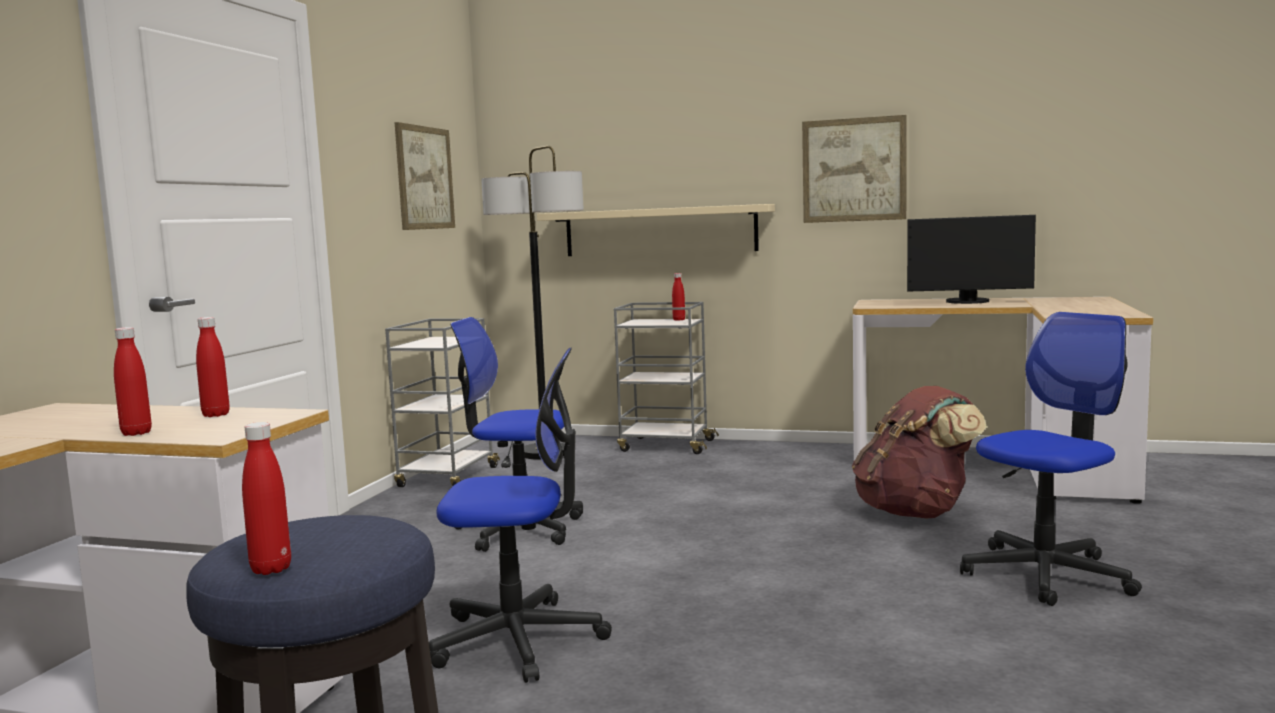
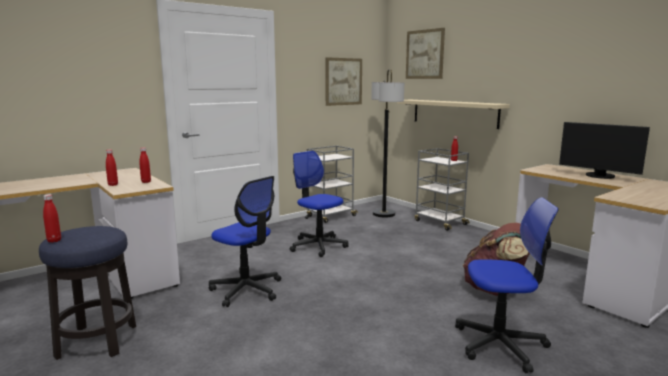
camera: 35 degrees right, 5 degrees up
picture [802,115,907,223] -> picture moved to [406,28,445,79]

